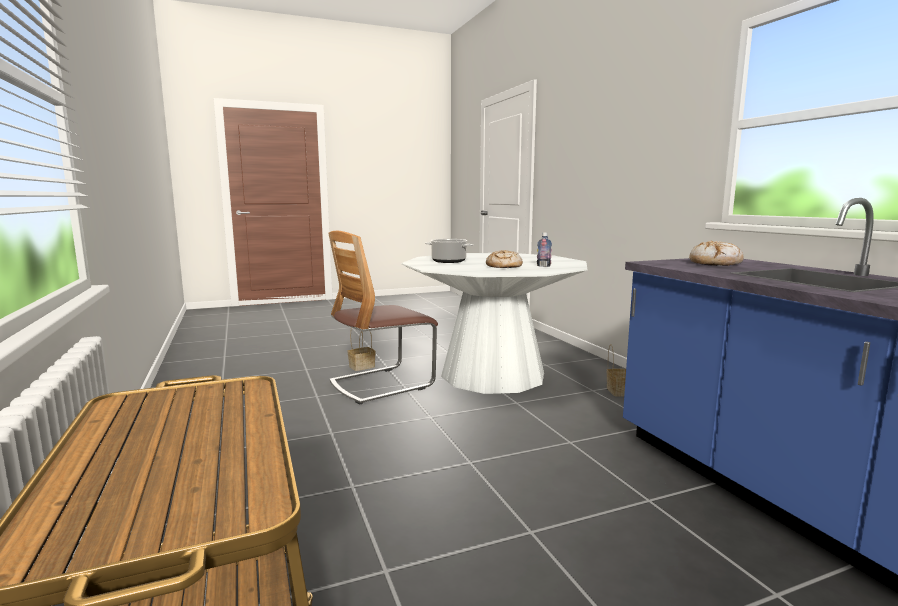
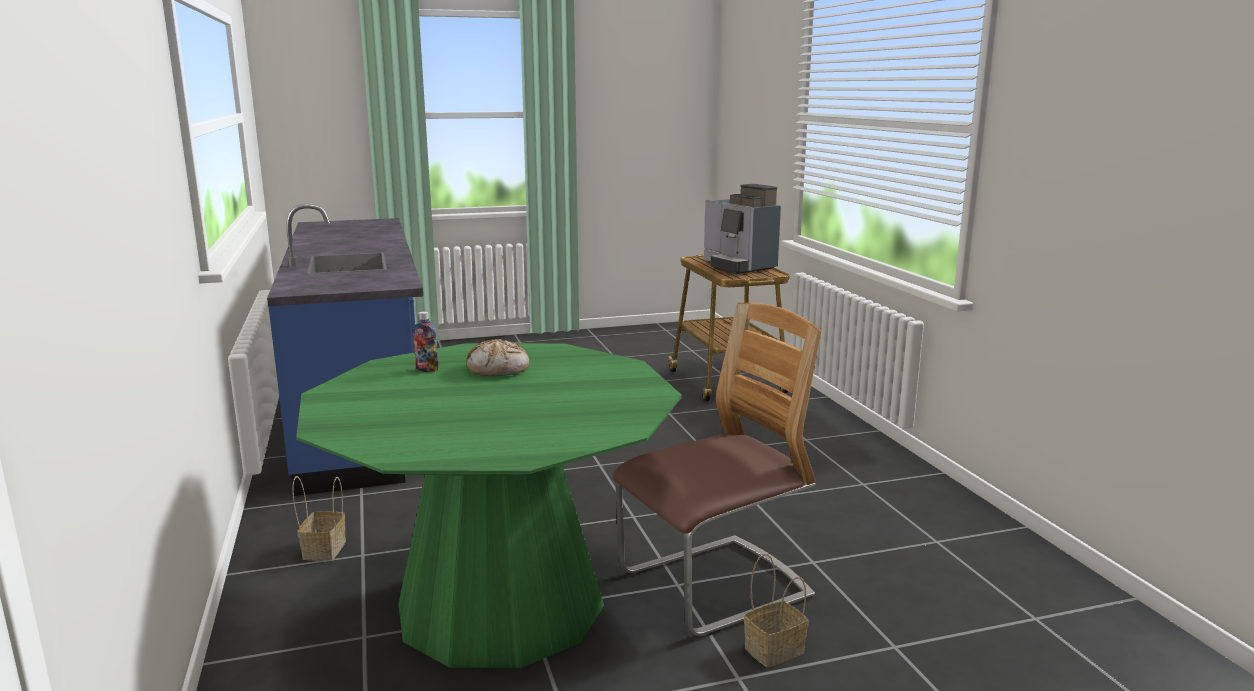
camera: 175 degrees left, 5 degrees up
white dining table [401,253,587,394] -> green dining table [296,343,682,668]
cooking pot [425,239,474,263] -> none
bread [689,241,744,266] -> none
none -> coffee machine [704,184,781,274]

